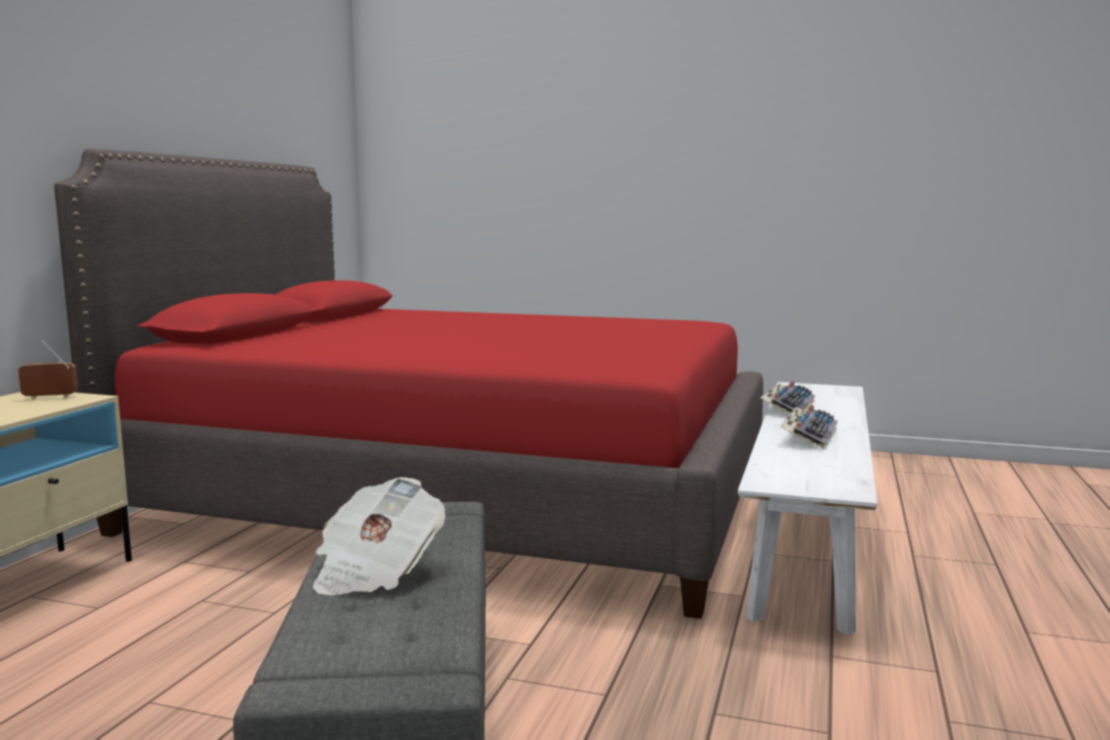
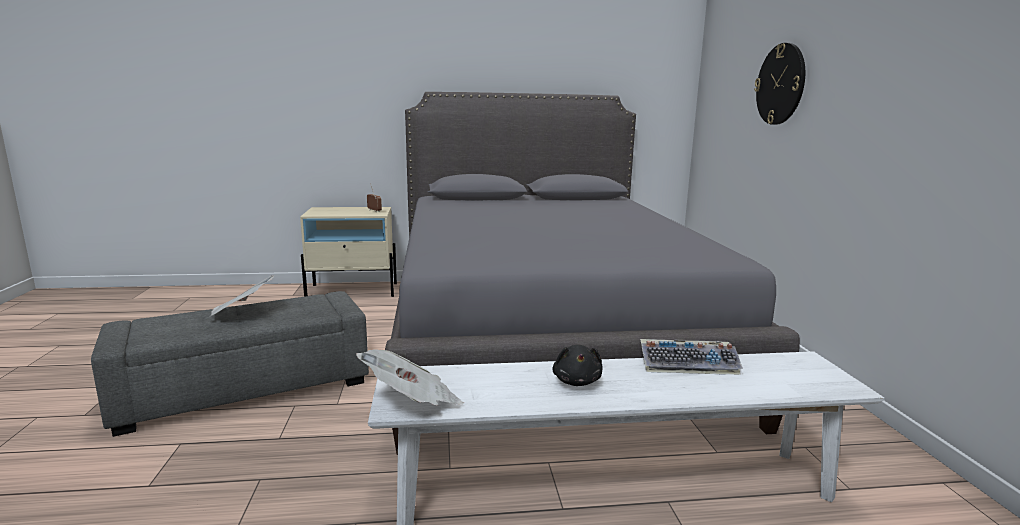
camera: 65 degrees right, 5 degrees up
red bed [54,148,763,619] -> grey bed [385,92,800,455]
keyboard [780,405,838,450] -> black plush toy [552,345,603,386]
none -> newspaper [356,350,464,406]
none -> wall clock [754,43,805,125]

